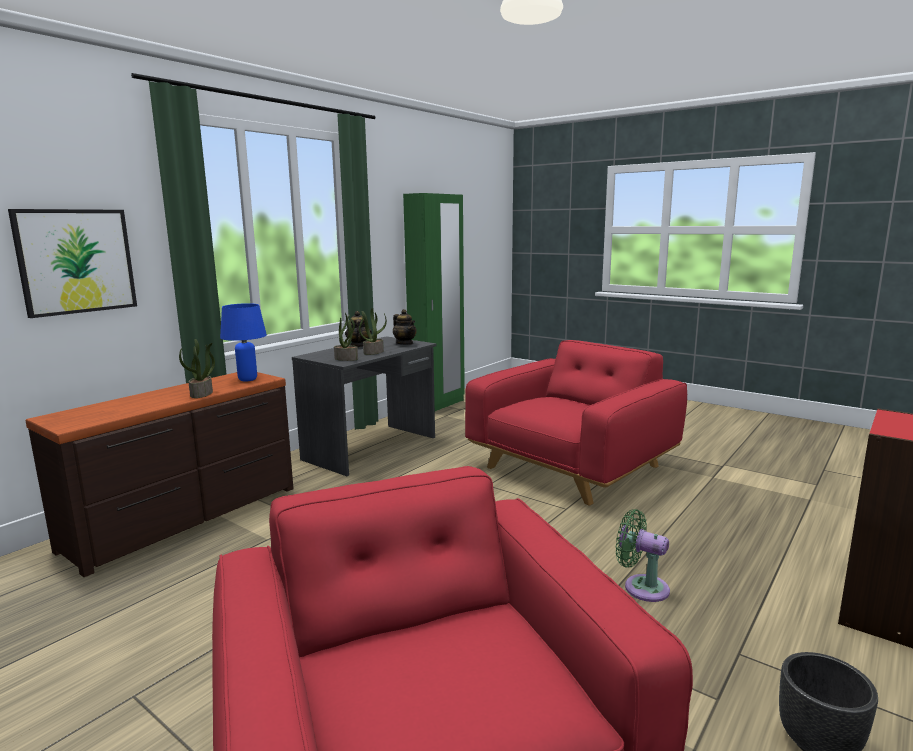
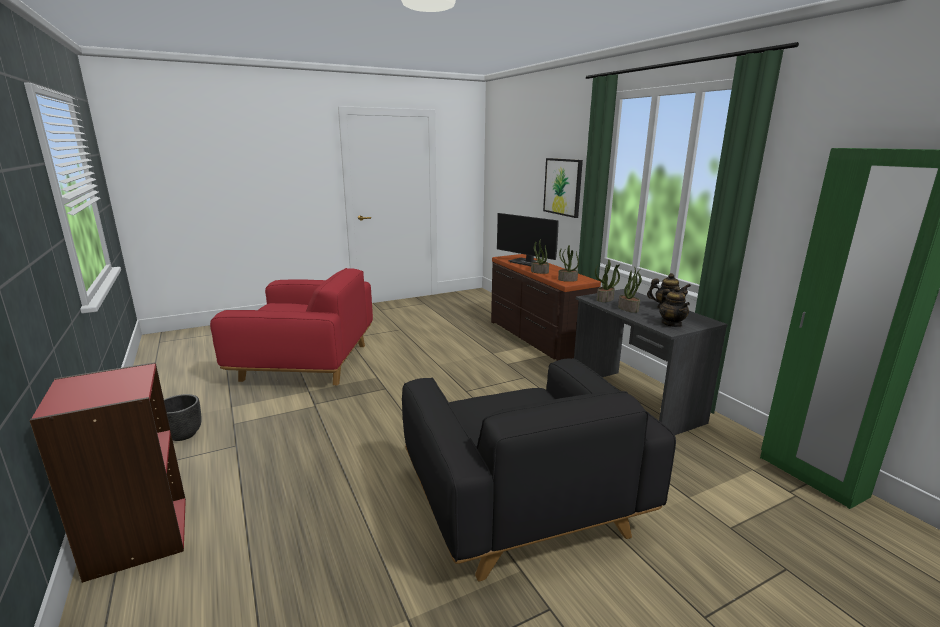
camera: 115 degrees right, 5 degrees up
blue table lamp [220,303,267,382] -> potted plant [558,245,579,282]
teapot [393,309,417,345] -> teapot turned 90 degrees counterclockwise [659,286,690,327]
red armchair [465,340,687,505] -> black armchair [402,358,676,581]
green fan [616,509,670,602] -> none
none -> monitor [497,213,559,266]

